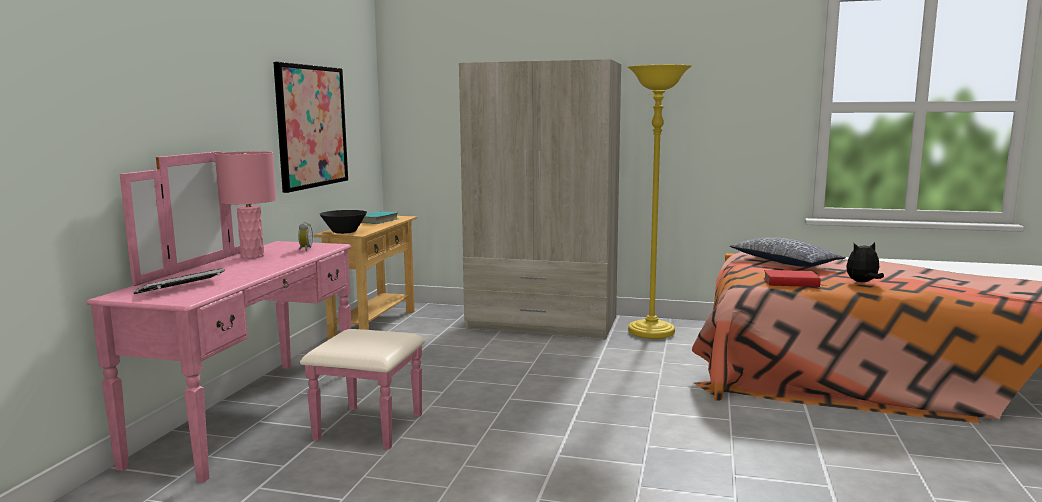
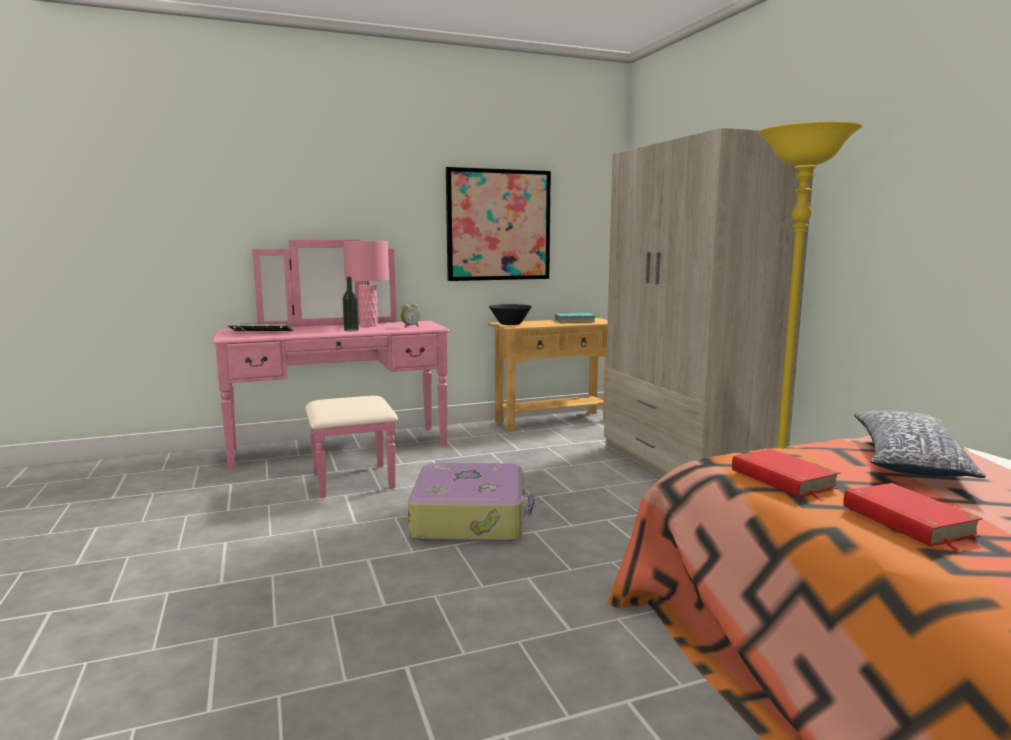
camera: 55 degrees right, 0 degrees up
plush toy [846,242,884,282] -> red book [843,483,983,553]
none -> bottle [342,277,359,331]
none -> suitcase [408,463,534,542]

